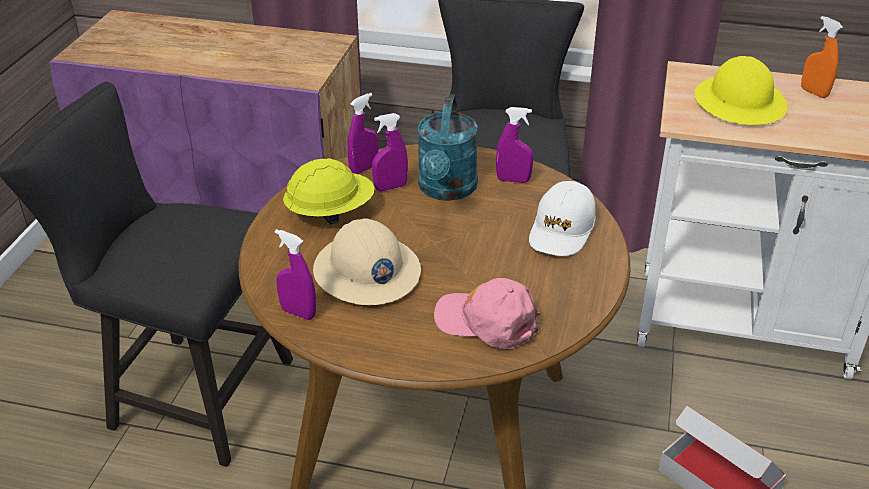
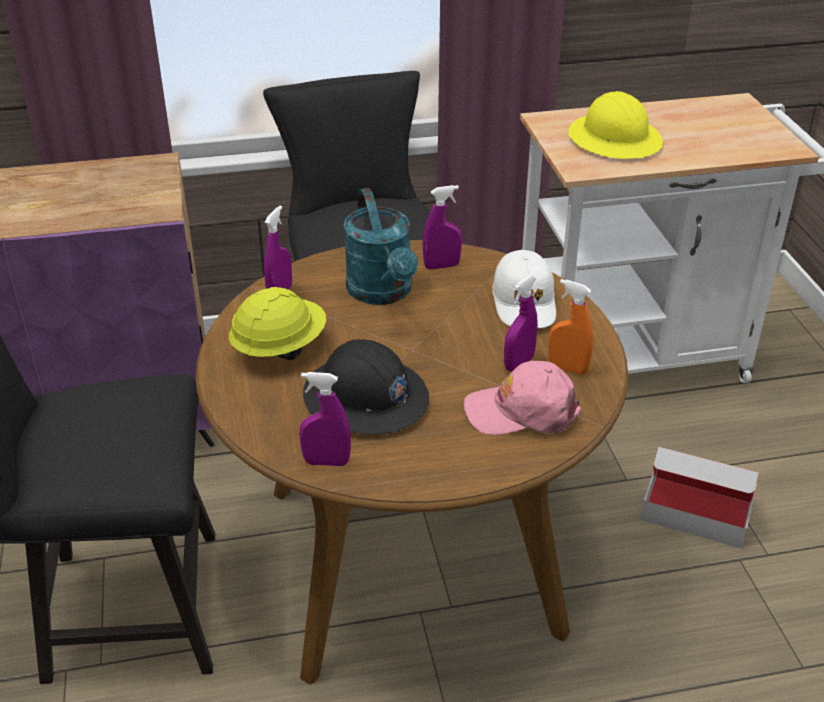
camera: 25 degrees left, 0 degrees up
beige hard hat [313,218,421,305] -> black hard hat [303,339,429,434]
purple spray bottle [372,113,408,191] -> purple spray bottle moved to [504,276,538,371]
orange spray bottle [801,16,843,98] -> orange spray bottle moved to [548,279,594,375]

